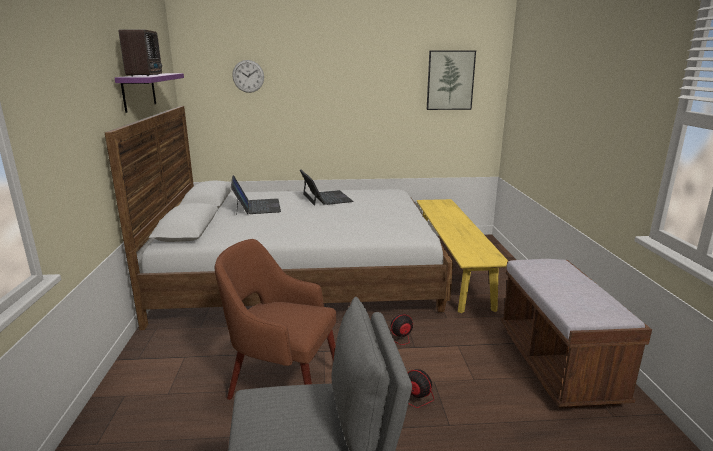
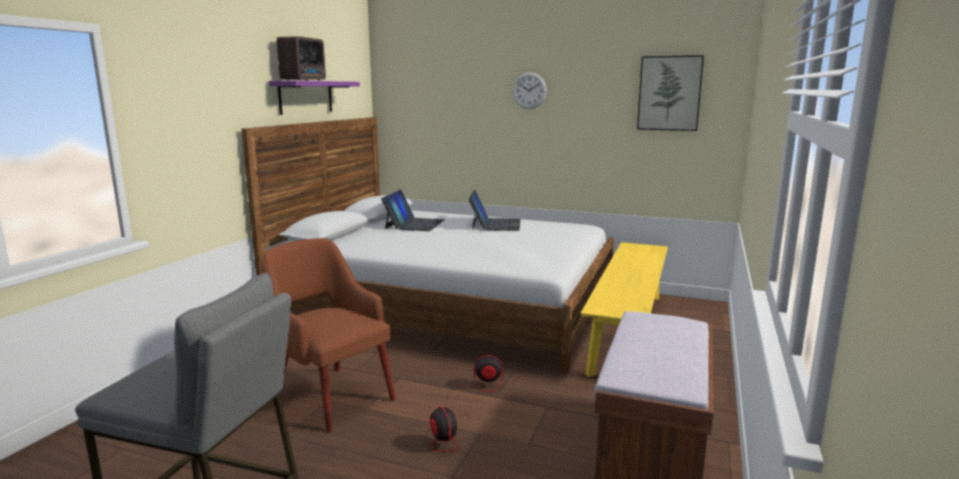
camera: 25 degrees right, 5 degrees down
wall clock [232,60,264,93] -> wall clock moved to [512,72,547,109]

